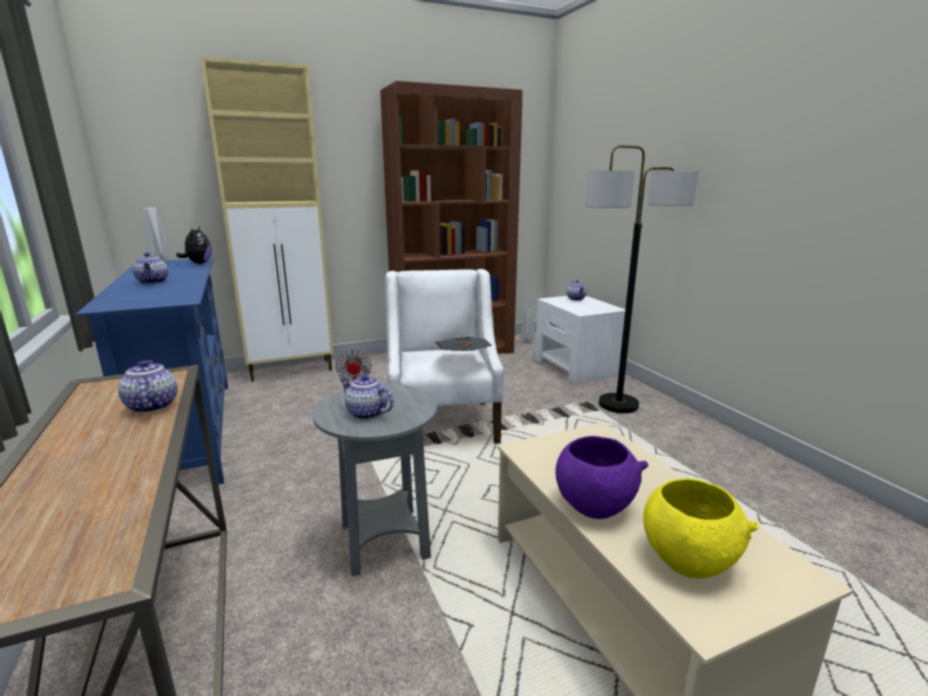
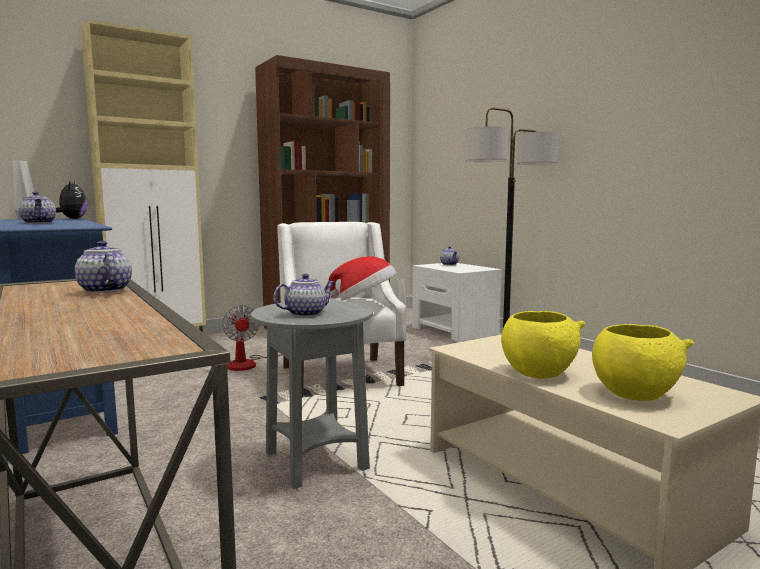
camera: 10 degrees left, 10 degrees down
teapot [340,375,394,420] -> teapot turned 120 degrees clockwise [273,274,334,317]
newspaper [435,337,492,351] -> hat [328,256,397,301]
purple bowl [555,436,648,519] -> yellow bowl [501,311,585,379]

